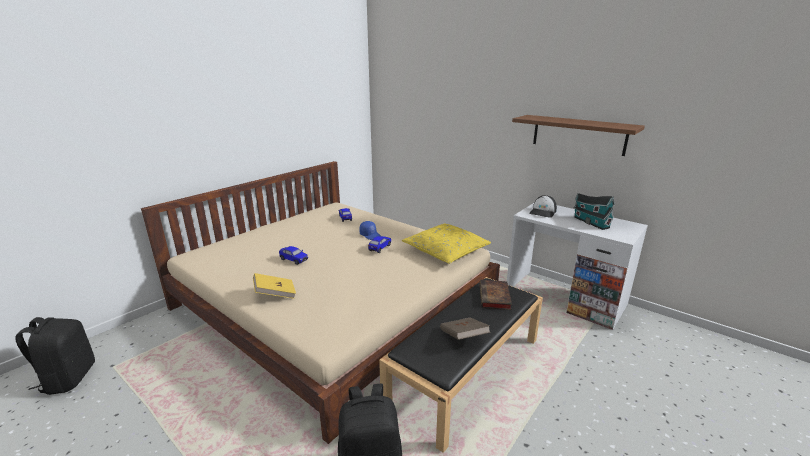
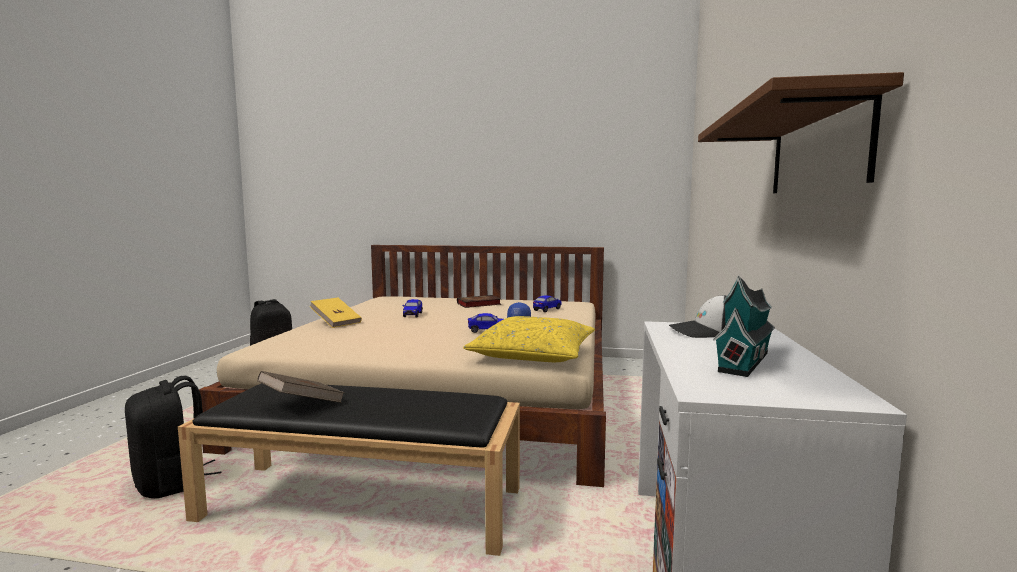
camera: 60 degrees right, 15 degrees down
book [479,280,512,310] -> book moved to [457,295,501,308]

